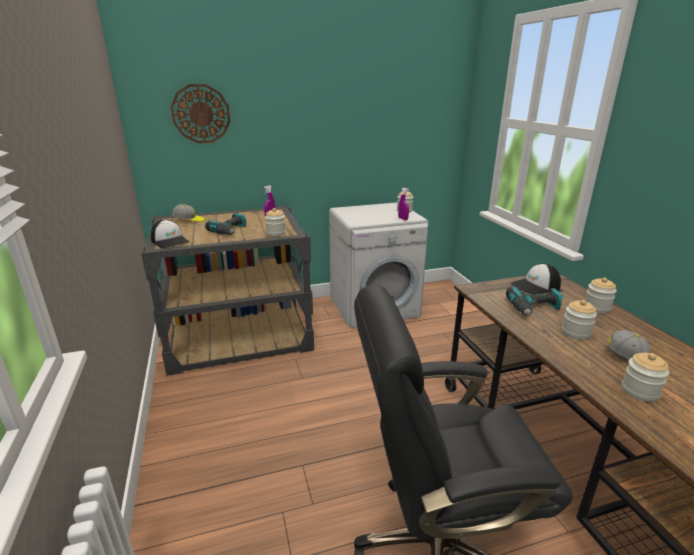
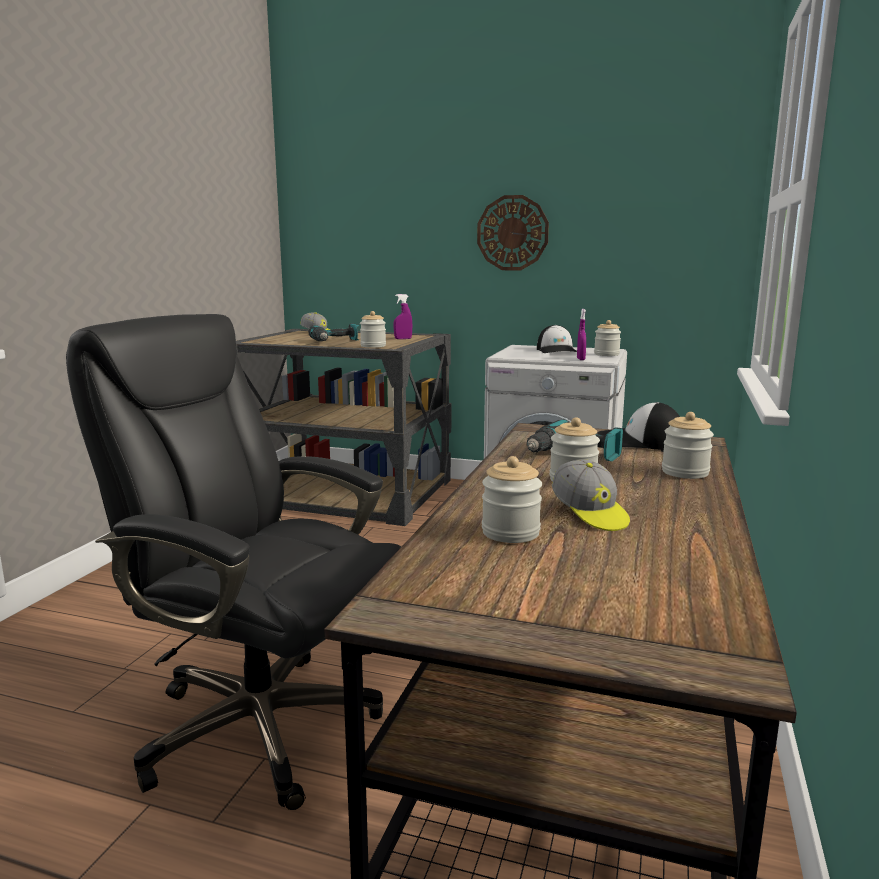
camera: 35 degrees right, 10 degrees down
cap [151,220,190,248] -> cap moved to [537,325,577,353]
wall clock [171,84,230,143] -> wall clock moved to [477,195,549,270]

